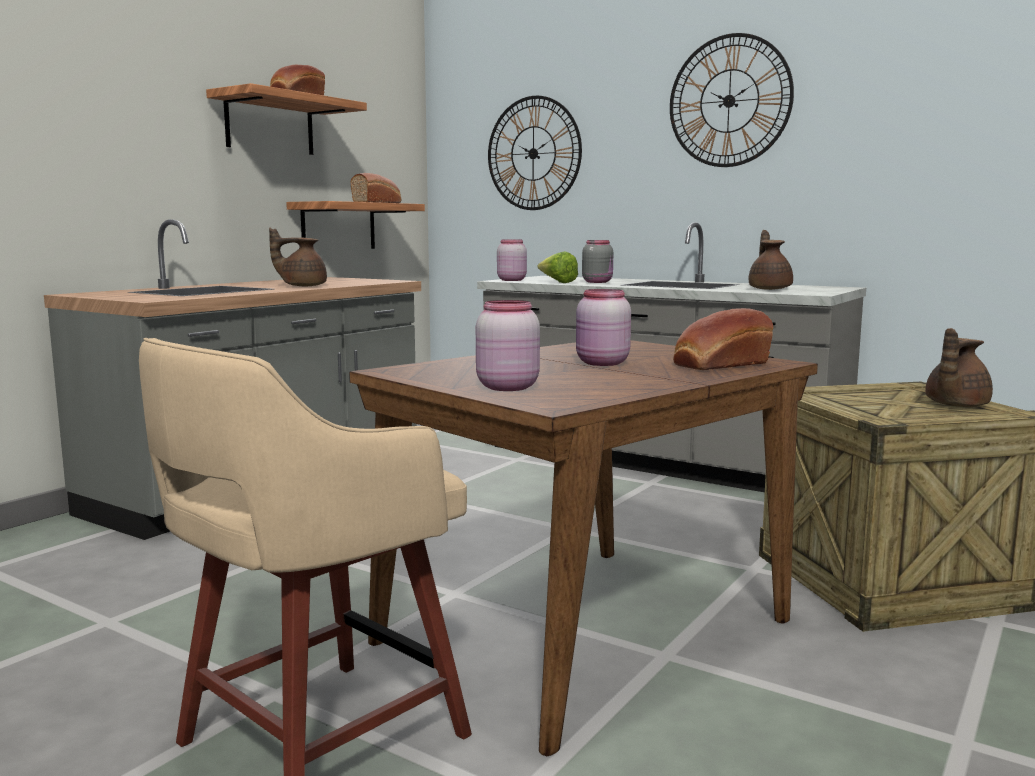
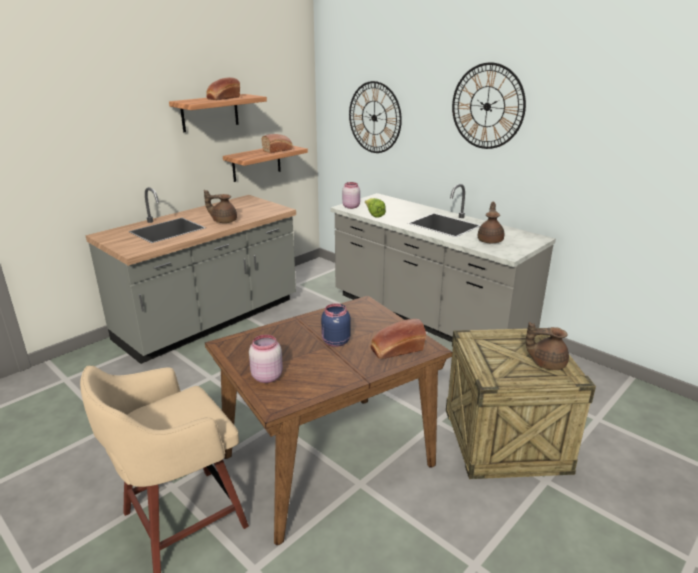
camera: 10 degrees right, 15 degrees up
pink jar [576,289,631,366] -> blue jar [321,303,351,347]
grey jar [582,240,613,283] -> none
brown teapot [925,328,993,407] -> brown teapot turned 45 degrees clockwise [526,322,569,370]

